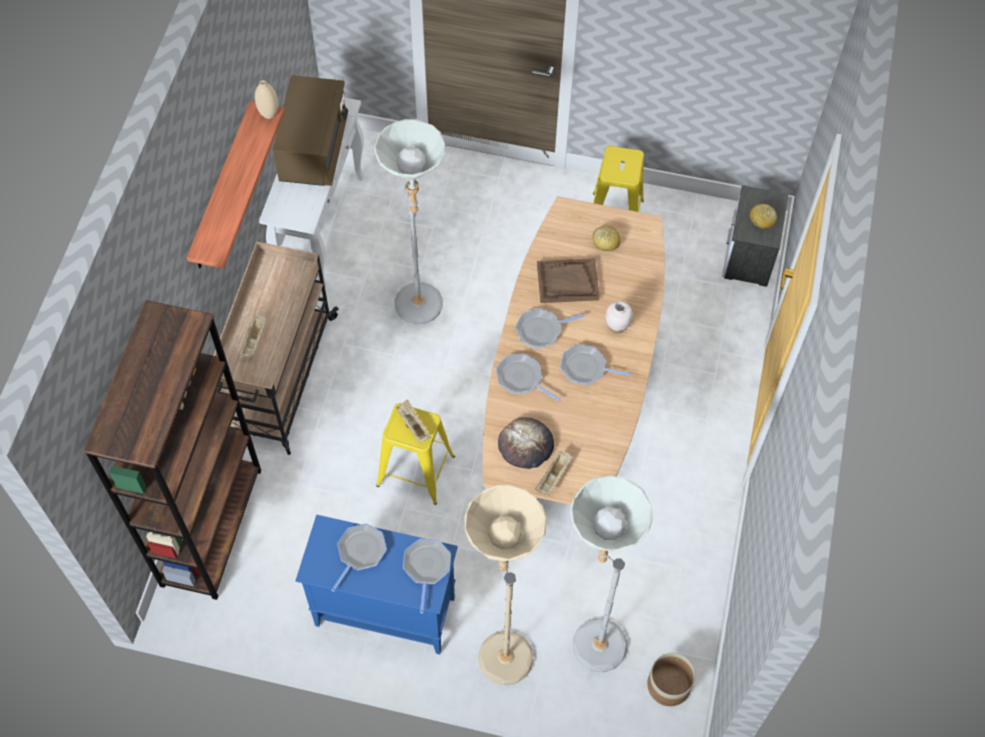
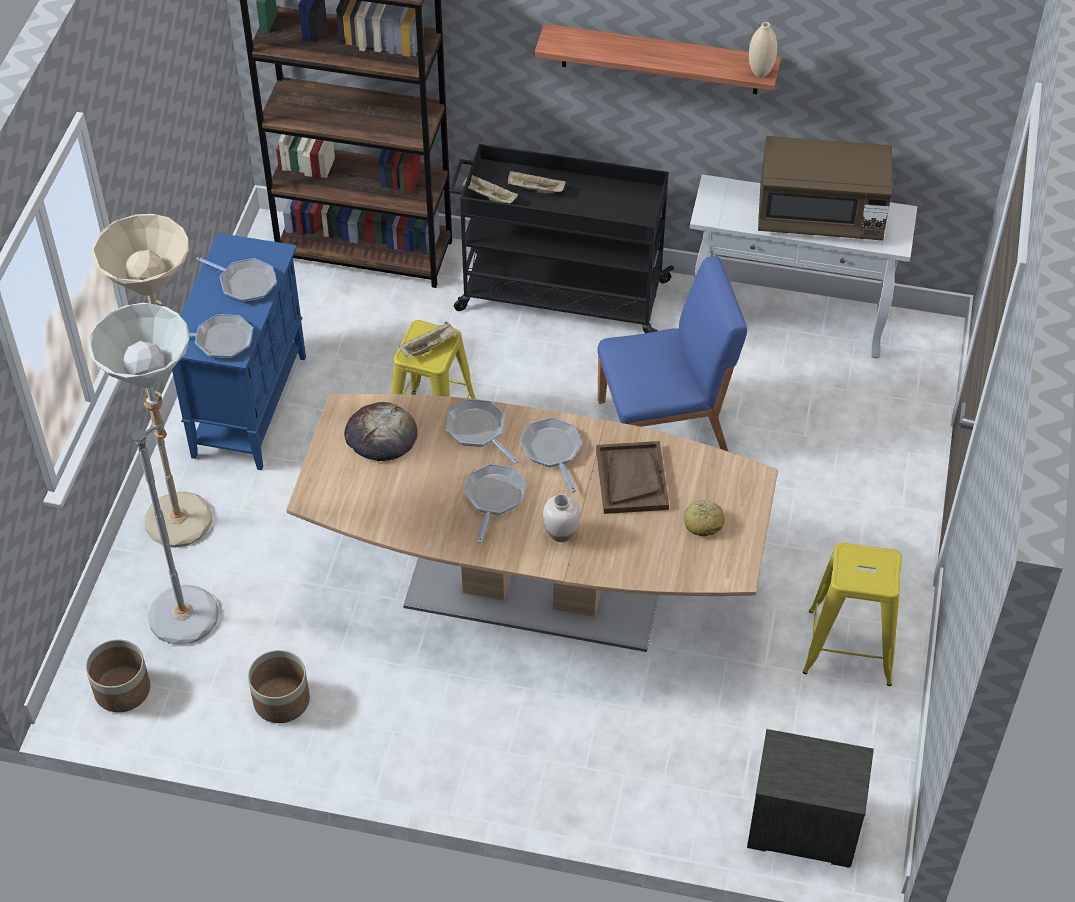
camera: 90 degrees right, 10 degrees down
beige cart [213,241,339,455] -> black cart [449,144,674,333]
grey floor lamp [374,119,445,324] -> blue chair [597,256,747,452]
frying pan [496,354,561,401] -> frying pan turned 75 degrees counterclockwise [445,399,519,464]
beige tray [535,450,572,495] -> beige tray moved to [462,175,518,203]
bread [749,204,777,229] -> none
none -> planter [248,650,310,723]

